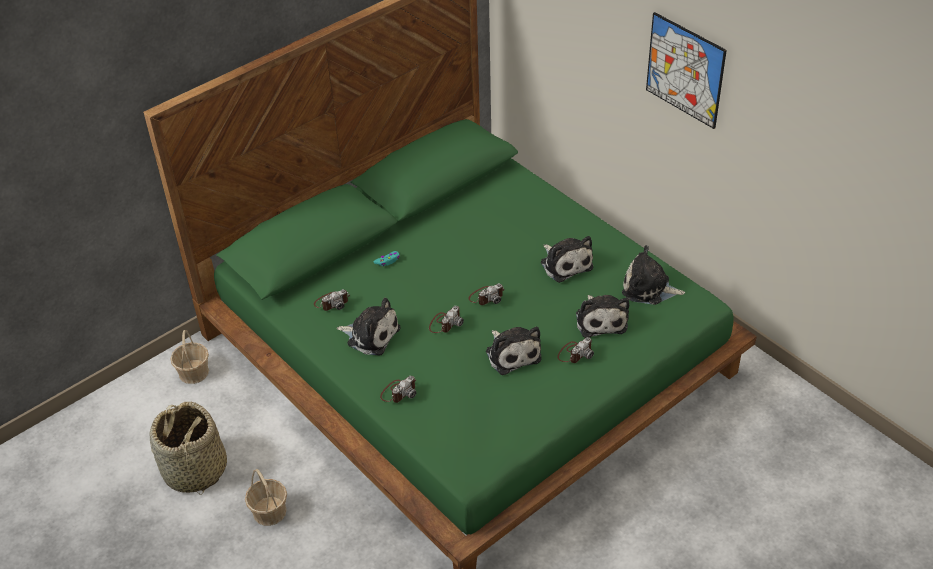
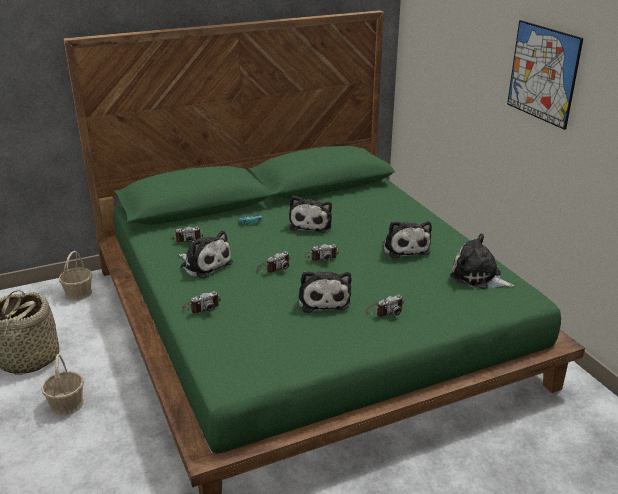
camera: 15 degrees right, 15 degrees down
plush toy [576,295,629,338] -> plush toy moved to [289,196,332,233]

